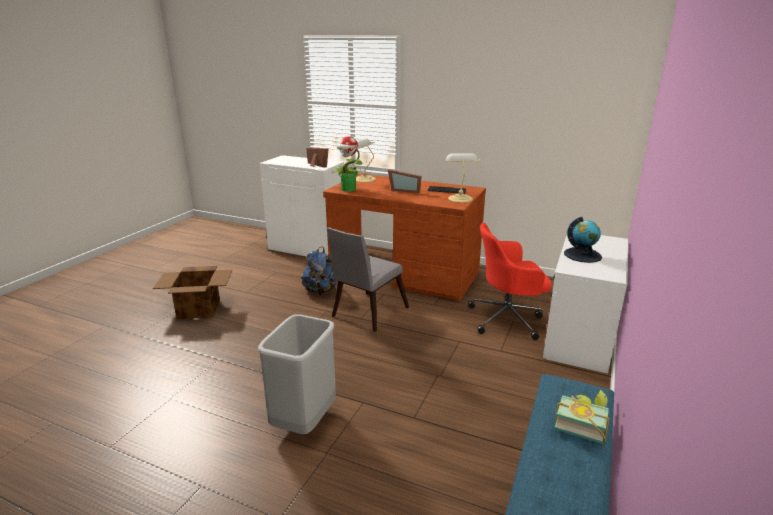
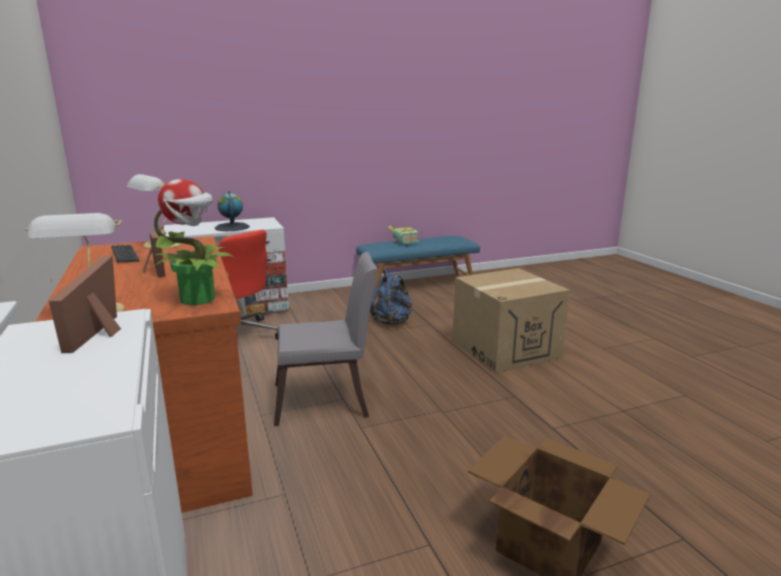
camera: 135 degrees left, 5 degrees down
grey trash can [257,315,336,434] -> cardboard box [453,268,570,373]
blue backpack [301,246,337,296] -> blue backpack moved to [370,269,412,325]

